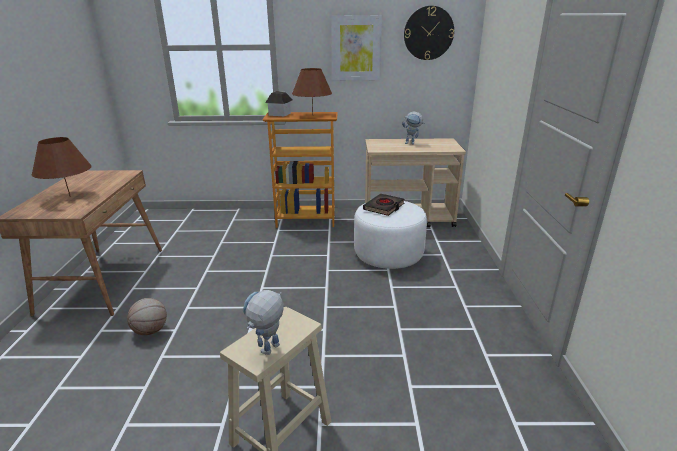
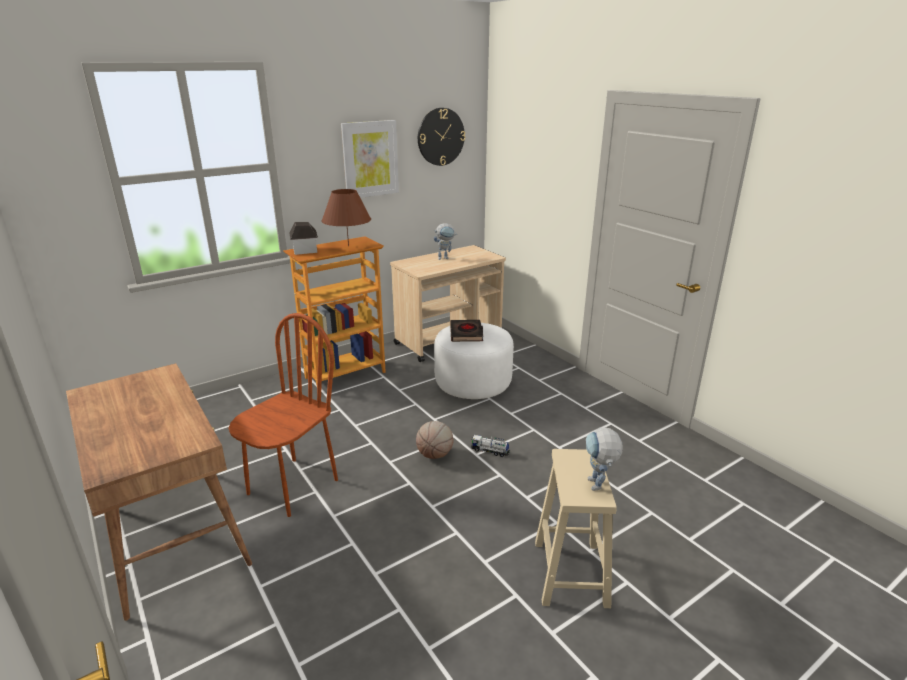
camera: 35 degrees left, 0 degrees up
brown table lamp [32,137,92,197] -> none
basketball [127,298,167,335] -> basketball moved to [416,421,454,459]
none -> brown chair [228,313,338,517]
none -> toy truck [471,435,510,457]

